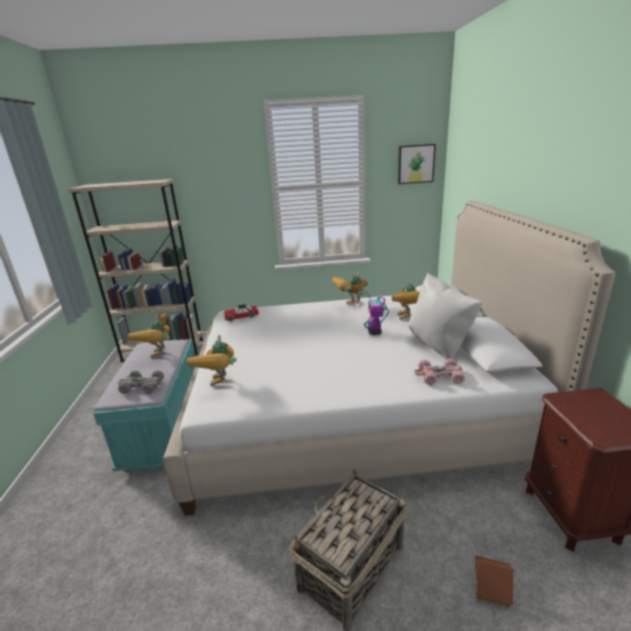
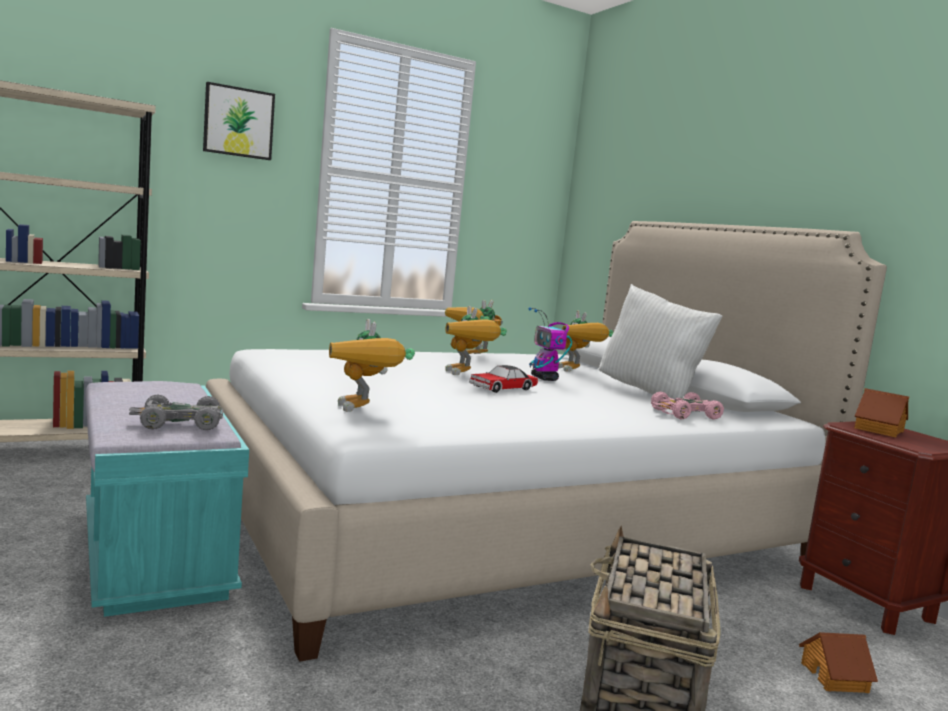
camera: 25 degrees left, 15 degrees down
toy robot [128,315,170,358] -> toy robot moved to [445,306,507,375]
toy car [223,304,259,321] -> toy car moved to [469,365,538,393]
picture [398,144,436,184] -> picture moved to [203,82,275,160]
none -> toy house [854,388,909,437]

